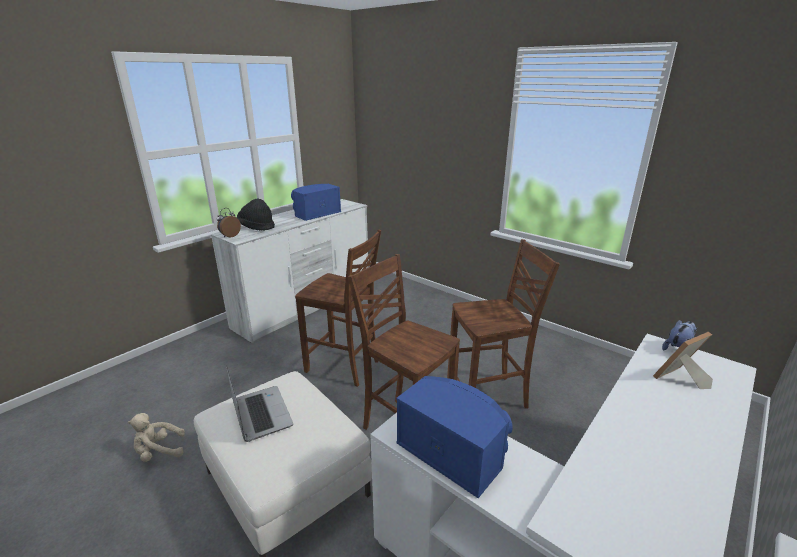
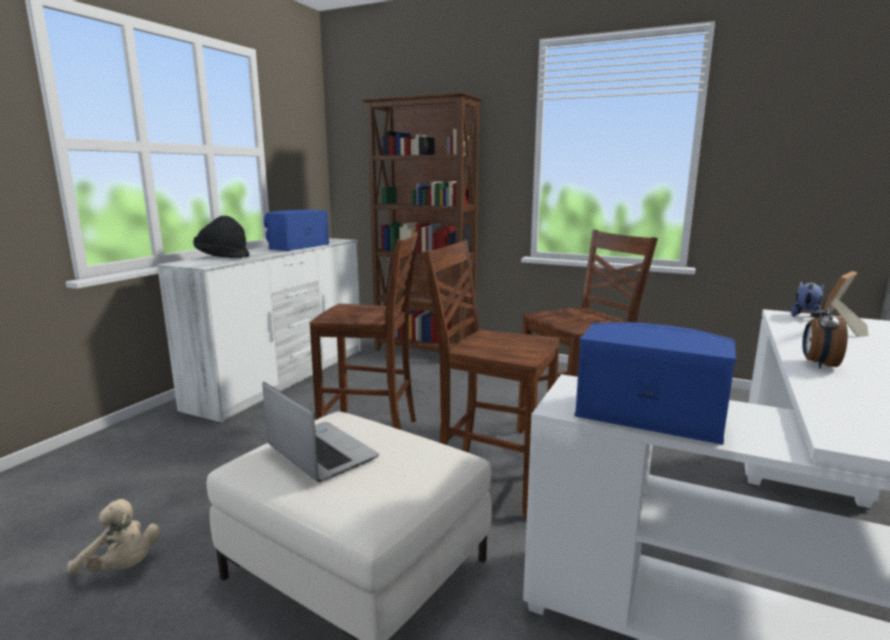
camera: 15 degrees left, 10 degrees down
beige plush toy [127,413,185,462] -> beige plush toy turned 120 degrees counterclockwise [67,499,160,576]
alarm clock [217,208,241,238] -> alarm clock moved to [802,298,848,369]
none -> brown bookcase [362,93,483,352]

